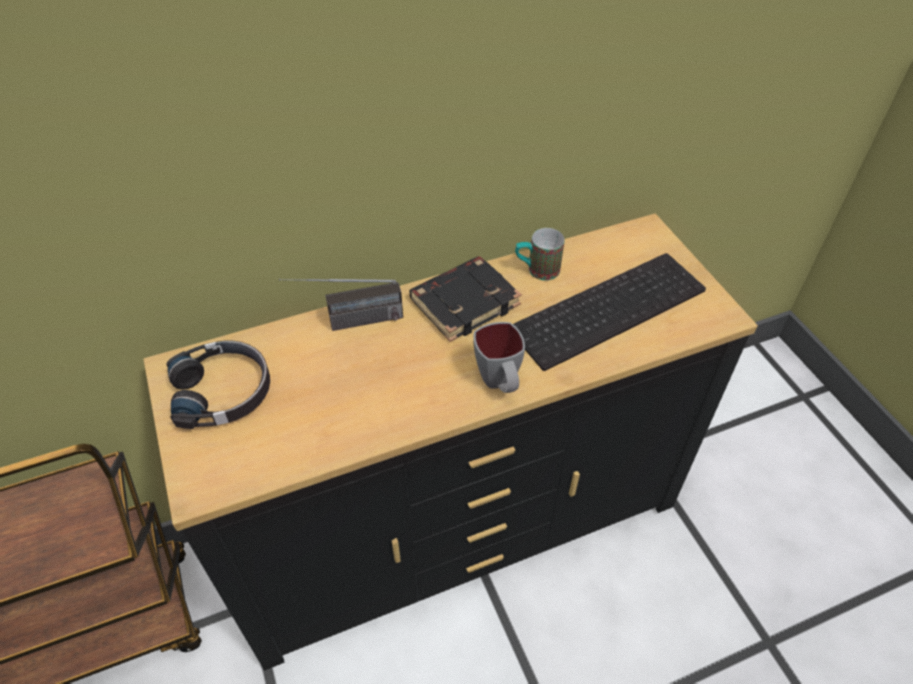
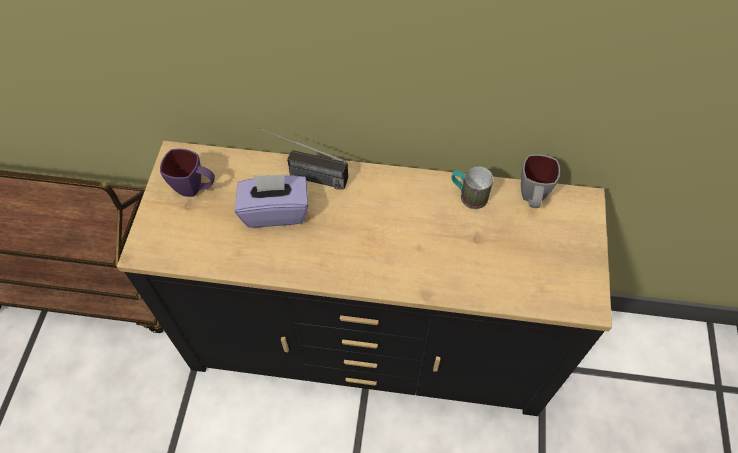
camera: 30 degrees right, 10 degrees up
black headphones [166,341,270,429] -> purple mug [160,149,215,197]
black book [409,256,522,342] -> none
grey mug [473,322,525,393] -> grey mug moved to [521,154,560,208]
keyboard [513,253,706,371] -> none
none -> purple tissue box [235,174,308,227]

